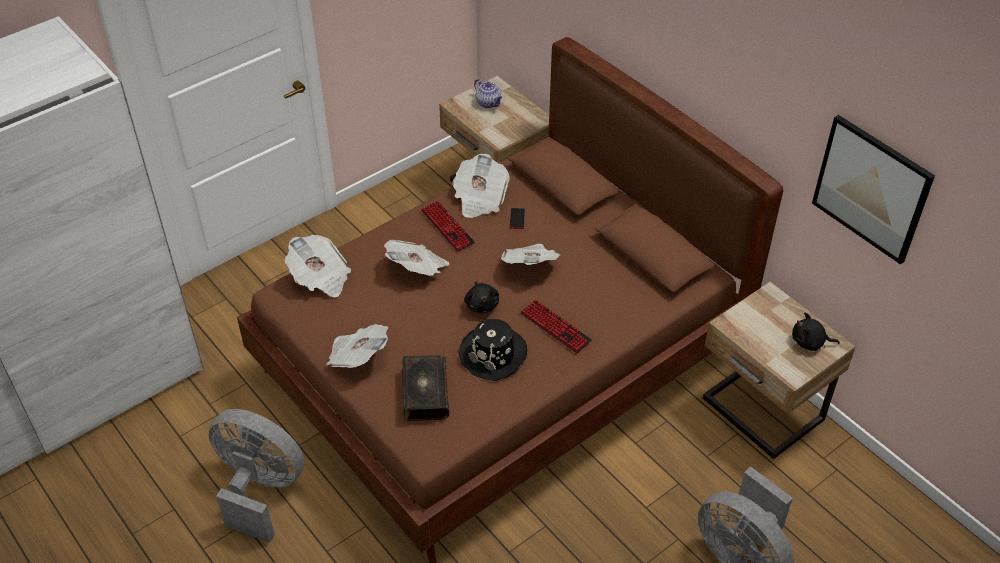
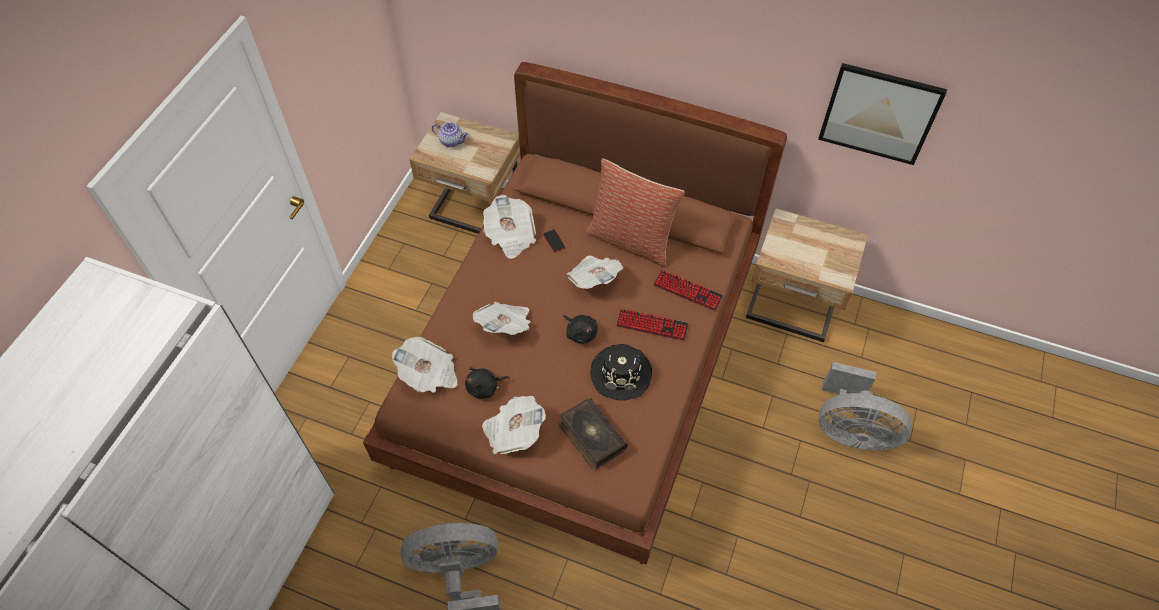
camera: 30 degrees left, 10 degrees up
keyboard [421,201,475,252] -> keyboard moved to [653,270,723,311]
black plush toy [792,312,840,351] -> black plush toy moved to [465,367,509,399]
none -> pillow [586,158,685,267]

